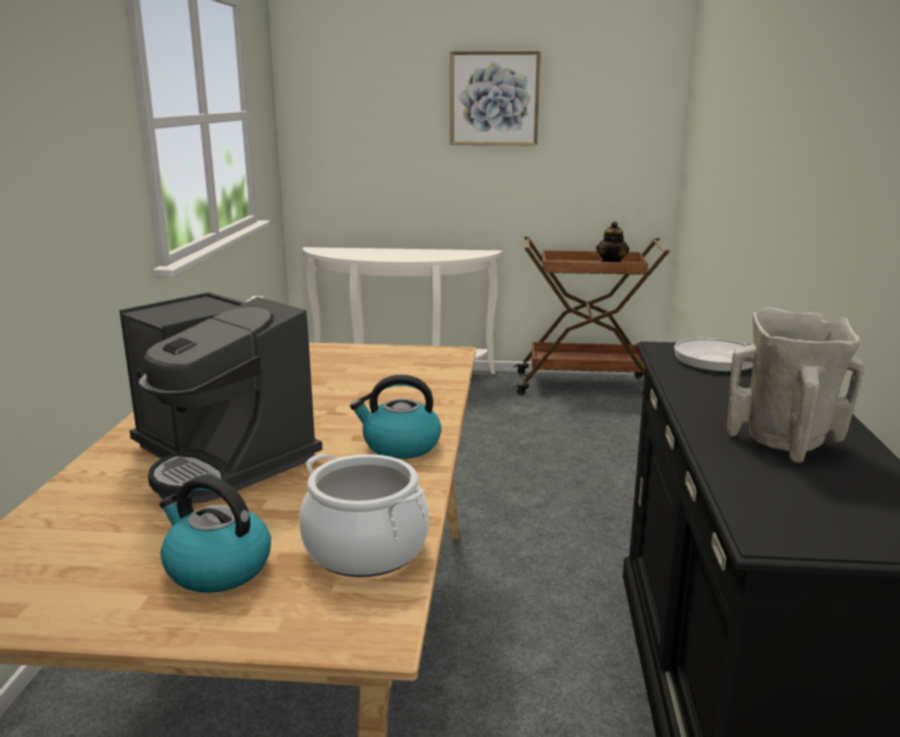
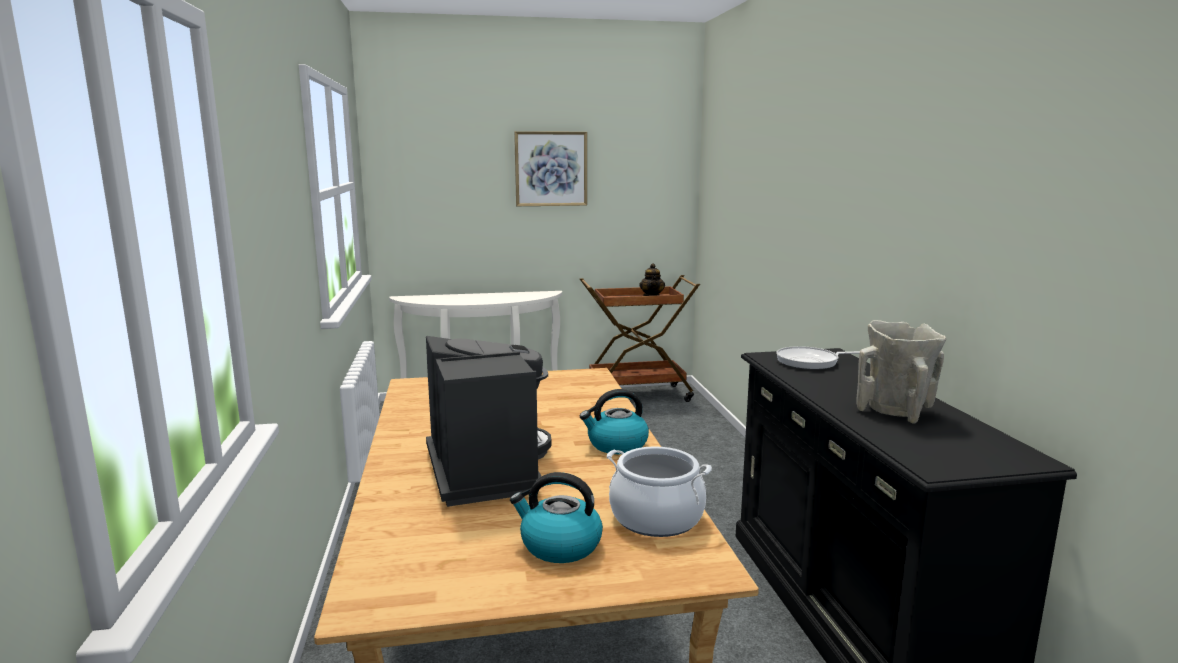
camera: 15 degrees left, 5 degrees down
coffee machine [119,292,323,504] -> coffee machine turned 135 degrees counterclockwise [426,336,552,507]

